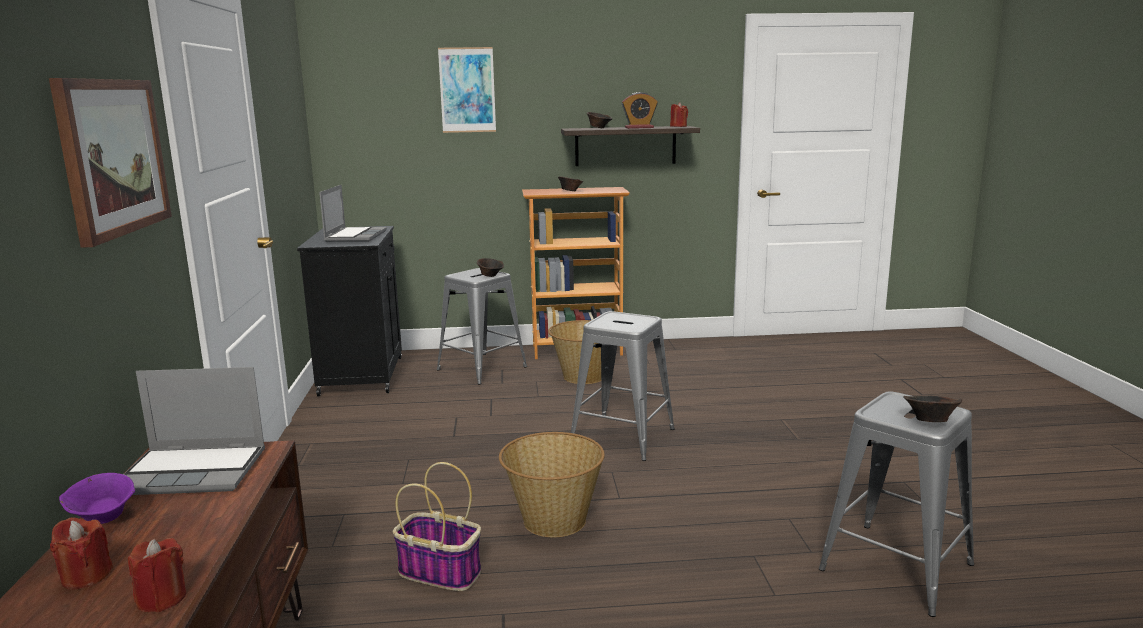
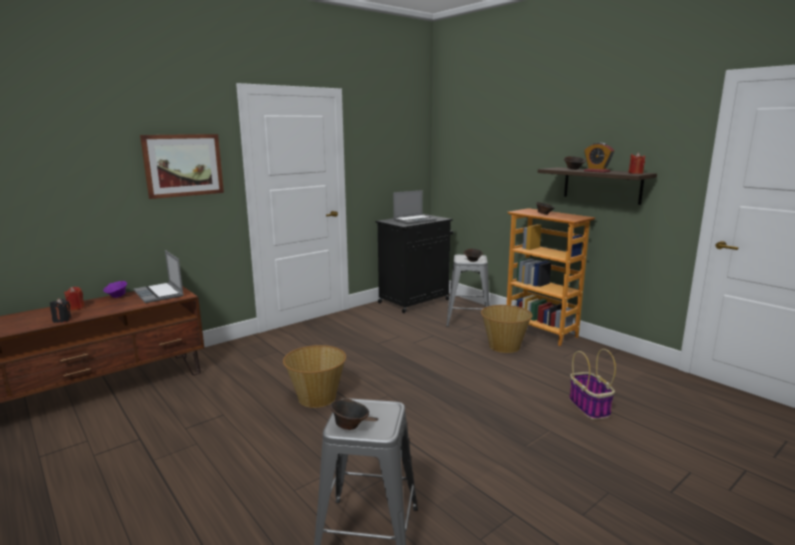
camera: 55 degrees right, 0 degrees up
red candle [128,538,186,612] -> black candle [50,298,71,323]
basket [393,462,481,591] -> basket moved to [569,349,616,420]
picture [438,47,496,133] -> none
grey stool [571,311,675,461] -> none

